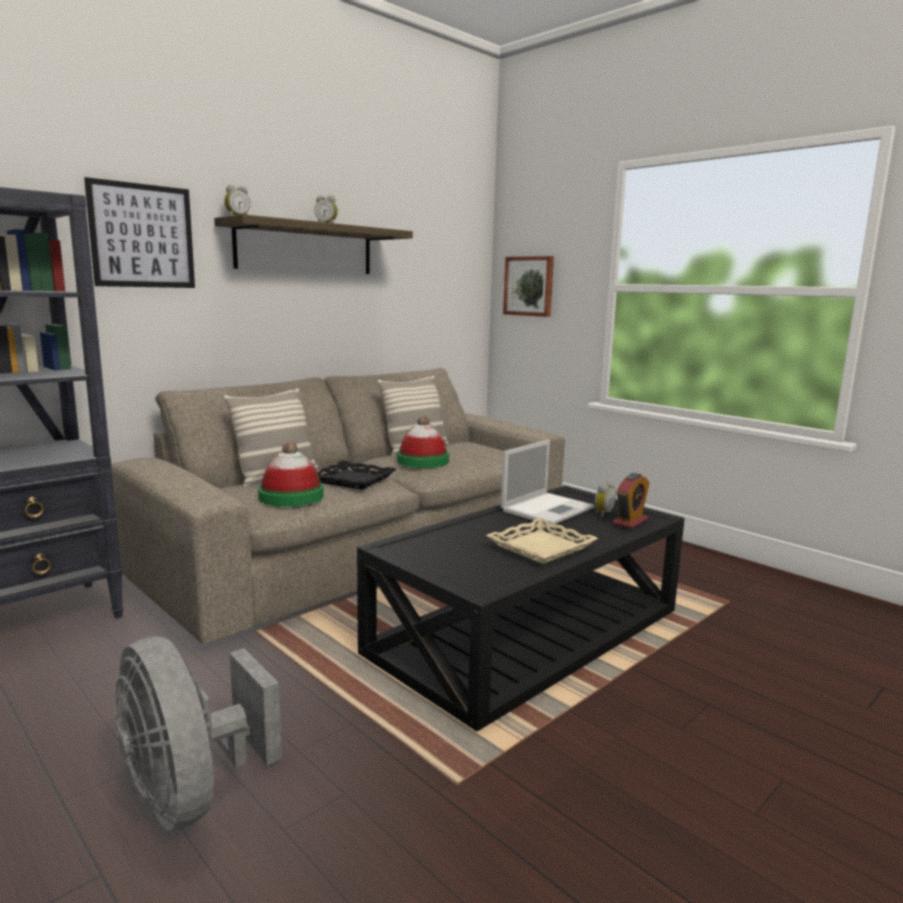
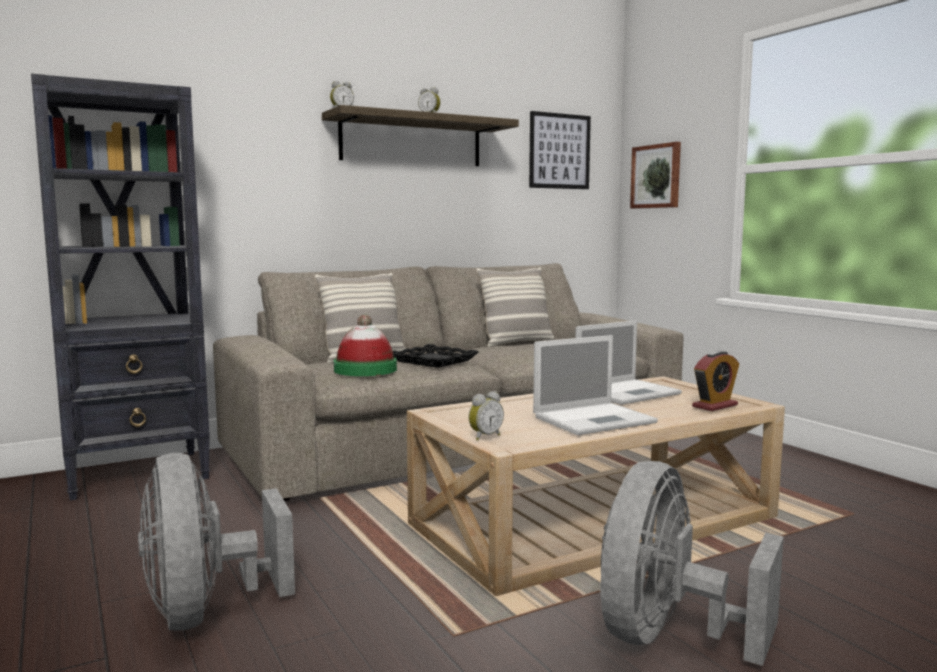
camera: 15 degrees right, 5 degrees down
picture [84,177,195,288] -> picture moved to [529,111,591,189]
black coffee table [357,486,685,731] -> beige coffee table [407,376,785,596]
hat [397,416,449,468] -> none
beige tray [486,518,598,564] -> laptop [533,335,658,435]
alarm clock [595,481,616,518] -> alarm clock moved to [469,391,504,440]
none -> grey fan [600,461,784,666]

